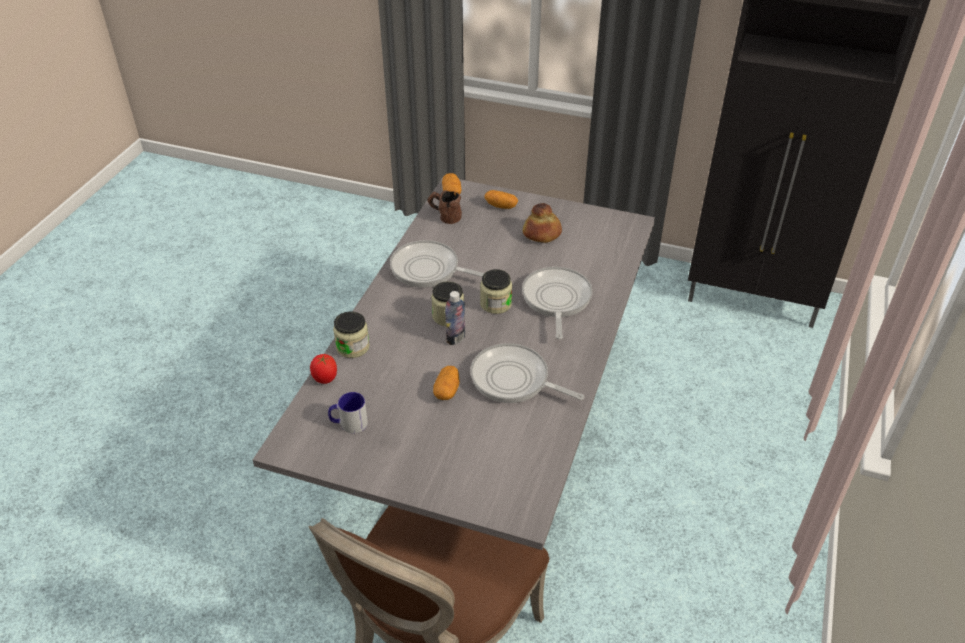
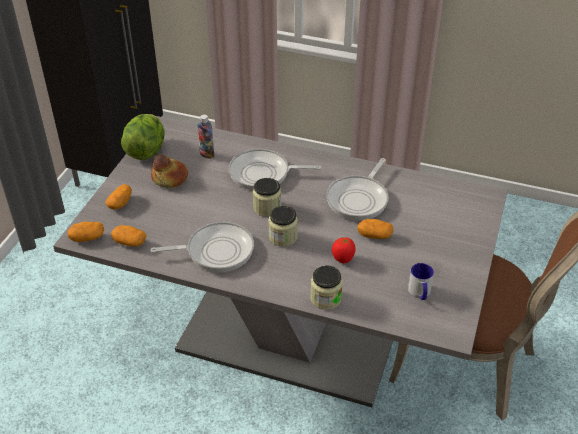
camera: 90 degrees left, 0 degrees up
tomato [310,354,337,384] -> tomato moved to [332,237,355,263]
frying pan [390,240,484,288] -> frying pan turned 120 degrees counterclockwise [151,222,254,272]
brown mug [428,190,462,224] -> potato [111,225,146,247]
bottle [445,291,465,345] -> bottle moved to [197,115,214,159]
none -> lettuce [121,114,165,160]

